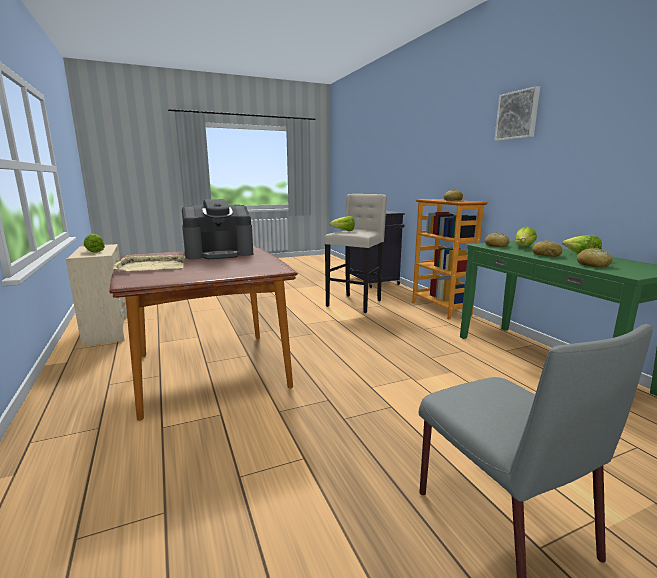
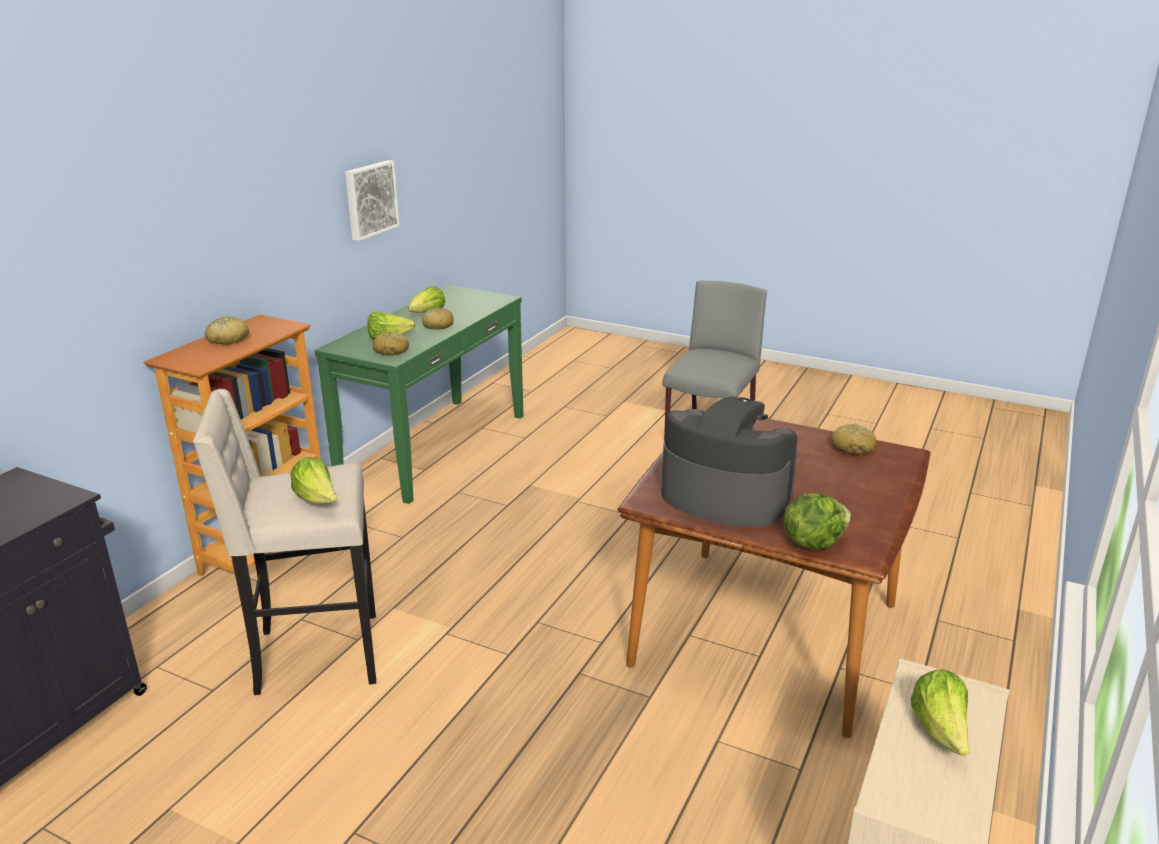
camera: 130 degrees left, 10 degrees up
beige tray [113,254,185,271] -> none
picture [494,86,540,141] -> picture moved to [345,160,400,241]
bread [577,248,613,267] -> bread moved to [831,423,876,455]
none -> lettuce [784,493,851,550]

